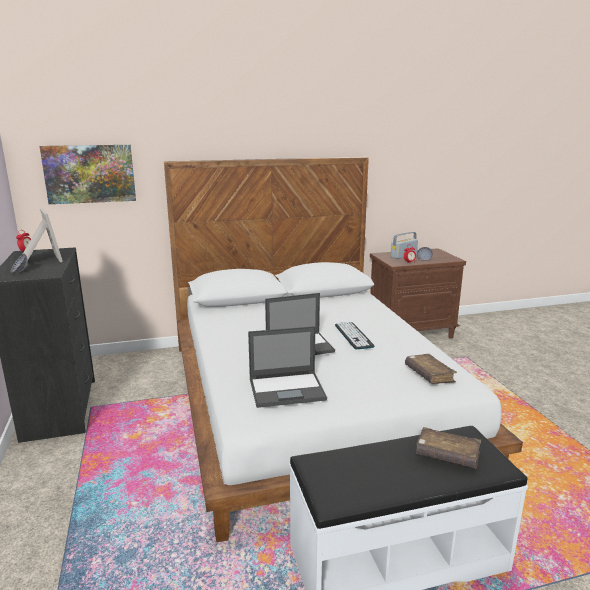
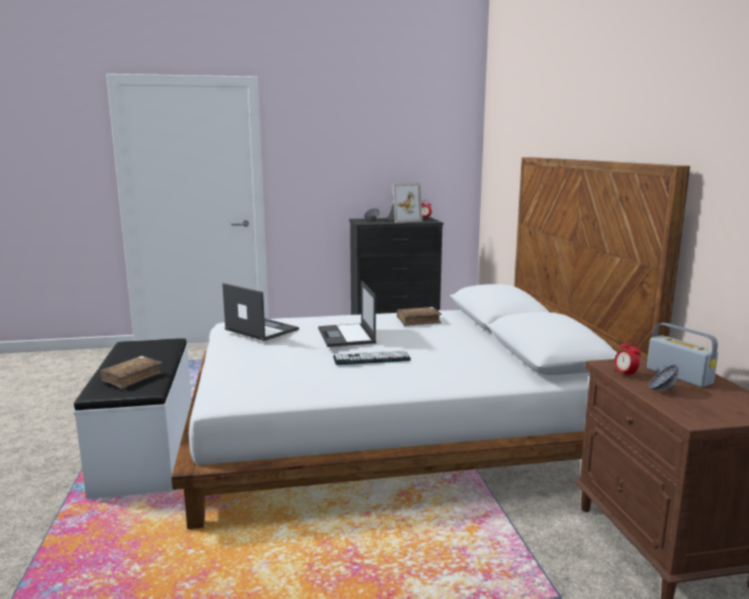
camera: 95 degrees right, 5 degrees down
picture [40,145,136,204] -> none
laptop [248,326,327,408] -> laptop turned 135 degrees clockwise [222,283,299,341]
brown book [405,354,457,384] -> brown book moved to [397,307,442,326]

